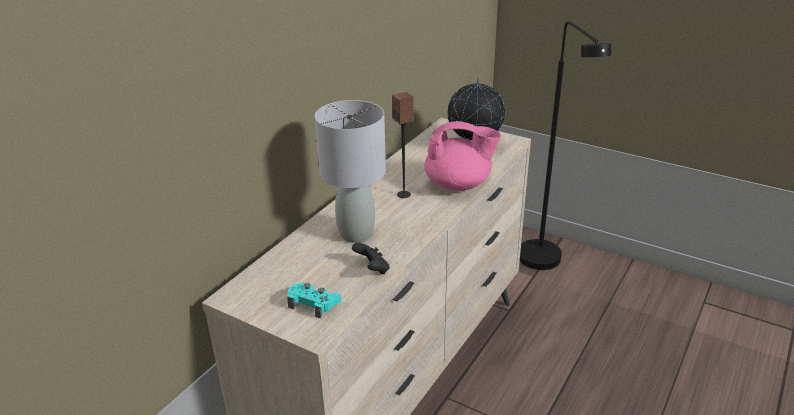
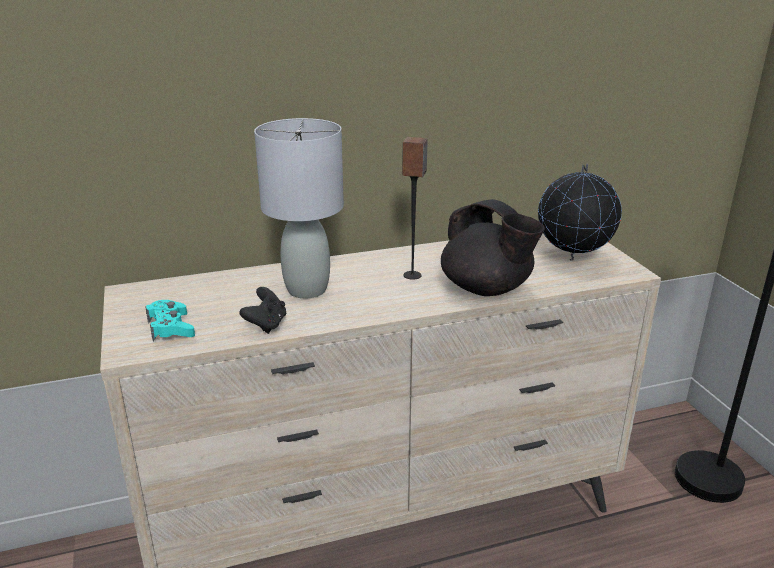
camera: 40 degrees right, 5 degrees down
pink teapot [424,121,501,191] -> black teapot [441,199,545,296]

